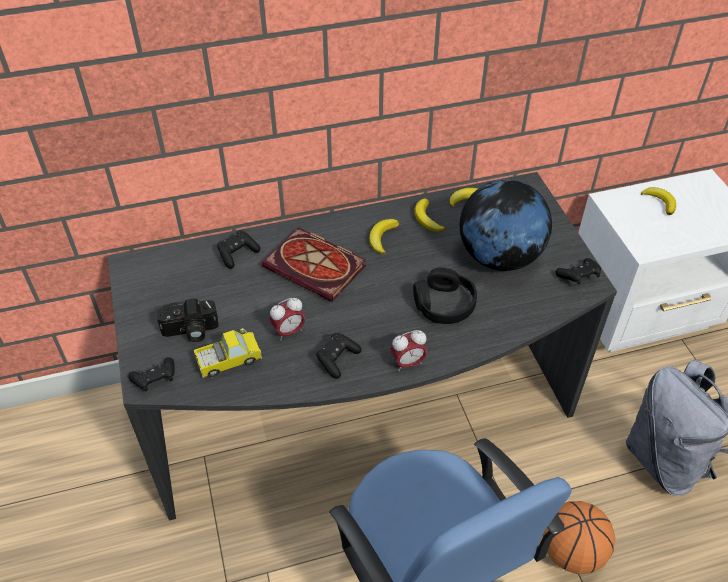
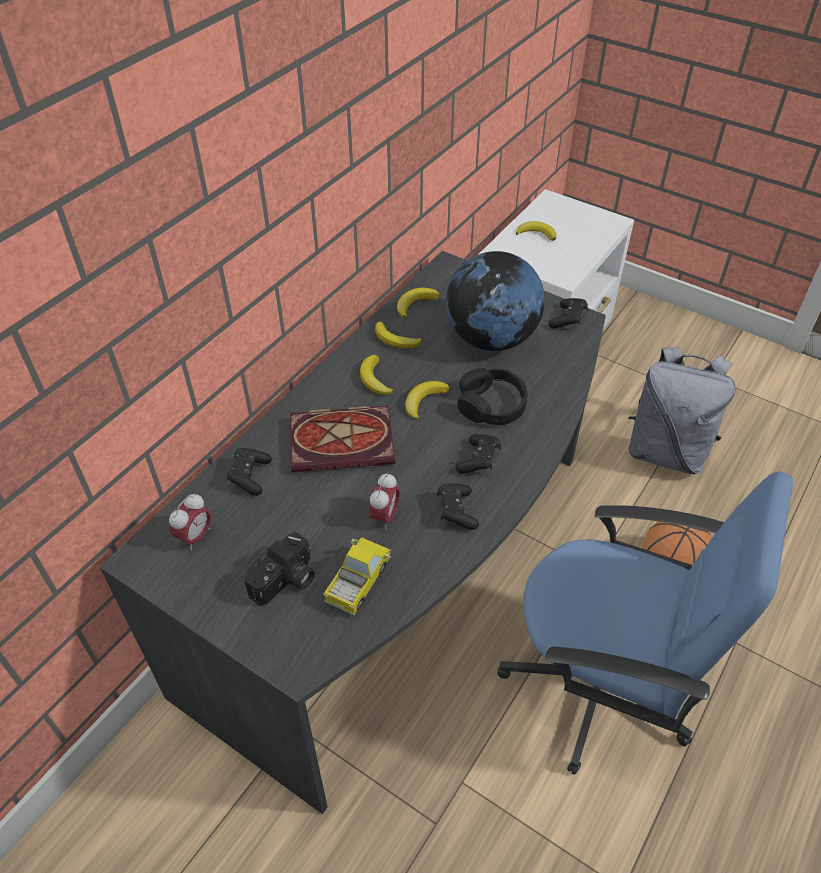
camera: 40 degrees left, 0 degrees up
black game controller [128,357,175,392] -> black game controller moved to [456,434,501,474]
alarm clock [391,330,427,371] -> alarm clock moved to [169,493,211,550]
none -> banana [405,381,449,421]

